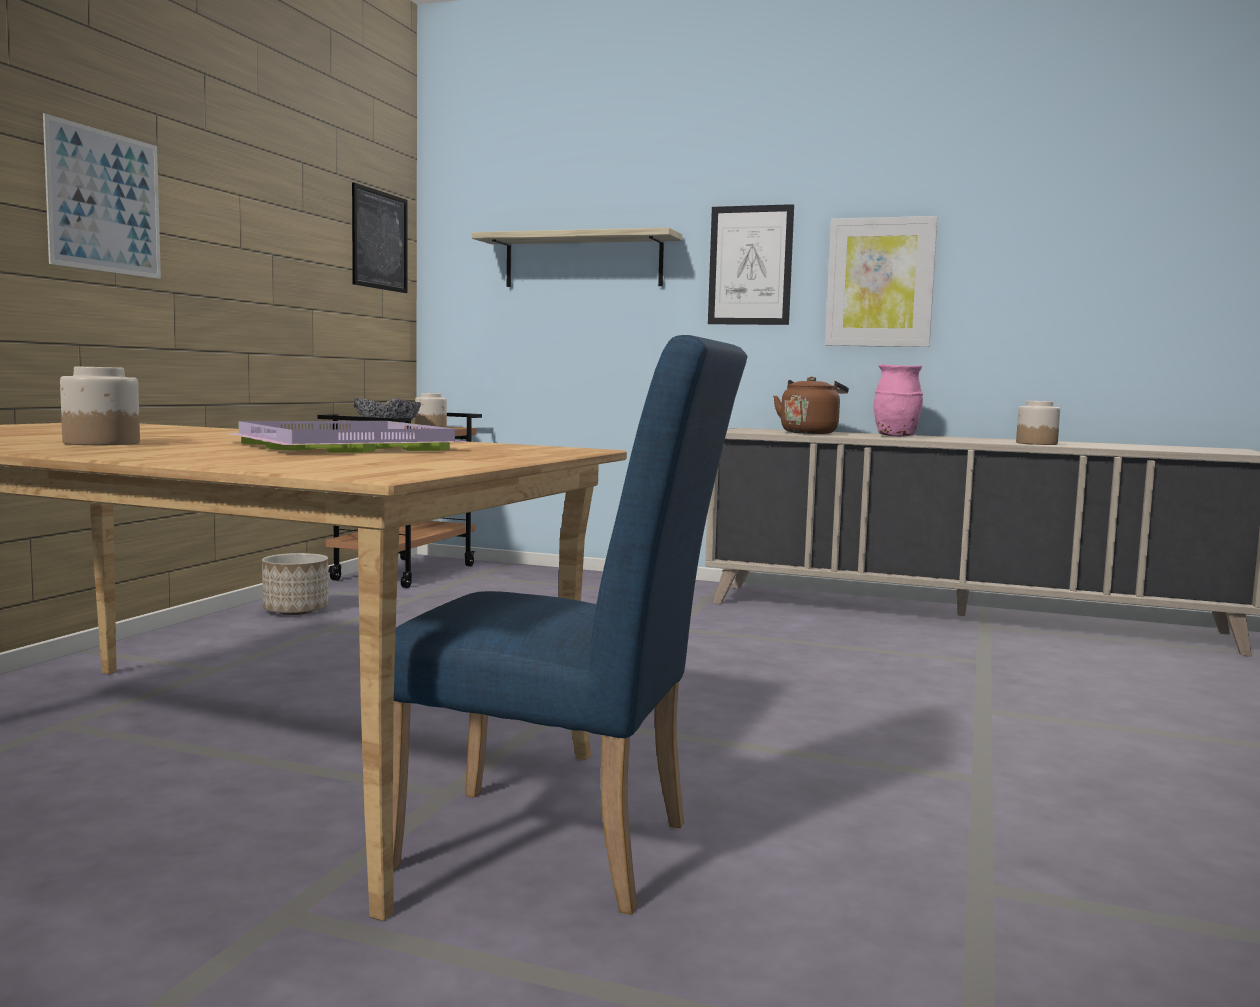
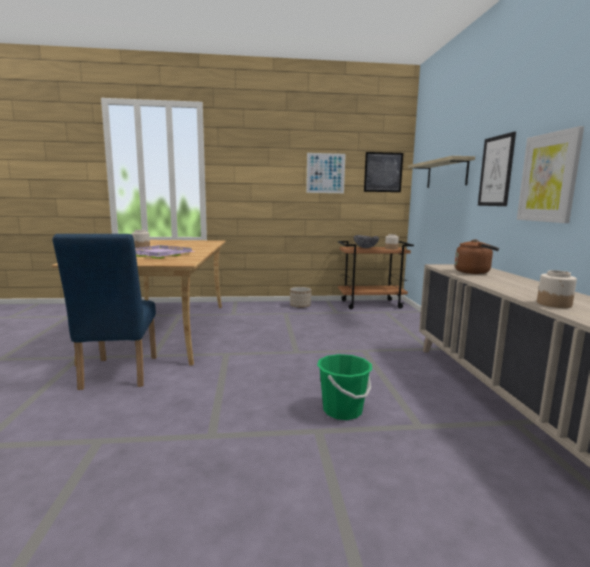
camera: 65 degrees right, 5 degrees up
picture [43,113,161,279] -> picture moved to [306,153,346,193]
pink vase [874,364,923,437] -> none
none -> green bucket [317,354,372,420]

